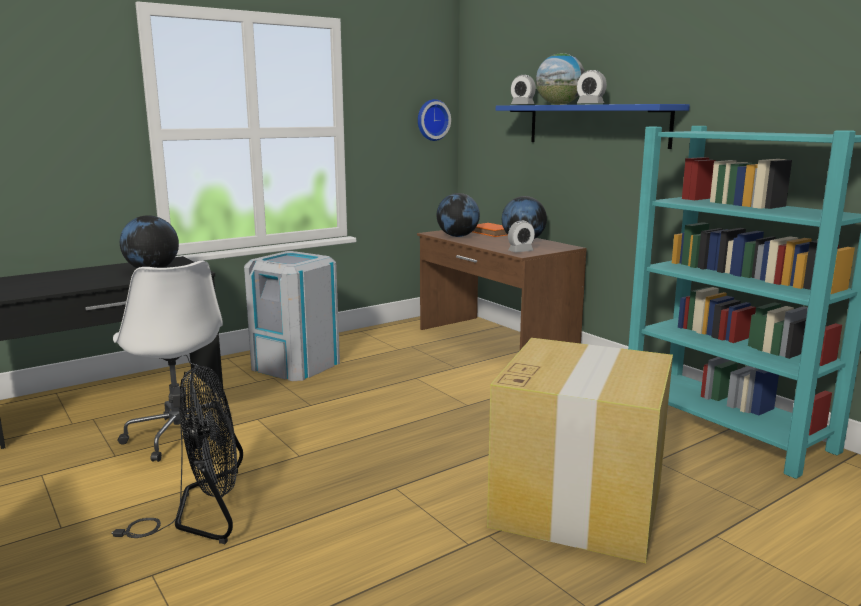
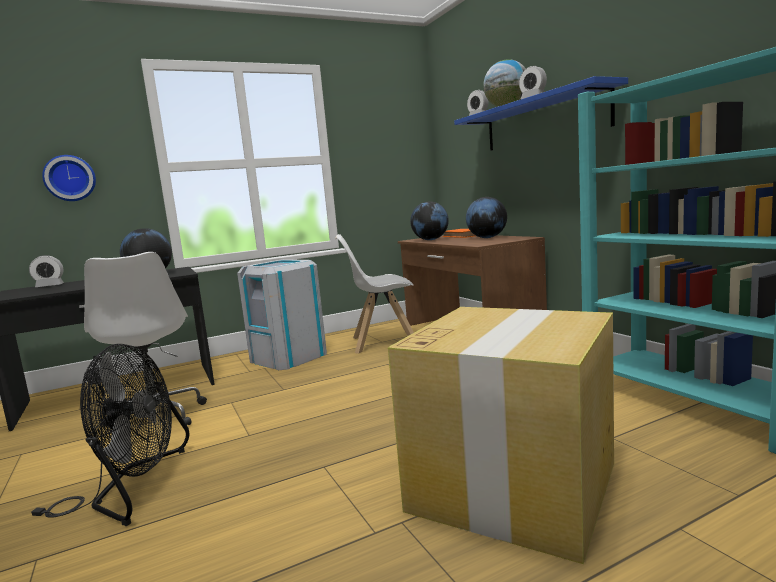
camera: 10 degrees right, 5 degrees down
wall clock [418,99,451,141] -> wall clock moved to [42,155,96,201]
alarm clock [508,221,535,252] -> alarm clock moved to [29,255,64,287]
none -> chair [335,234,414,354]

